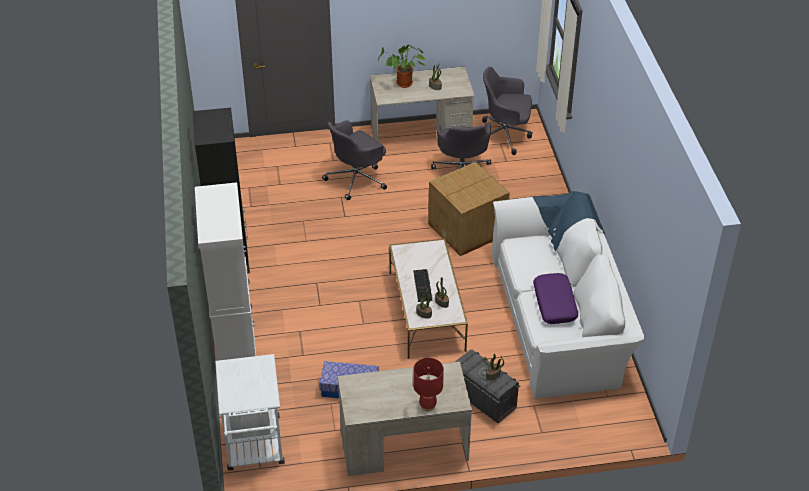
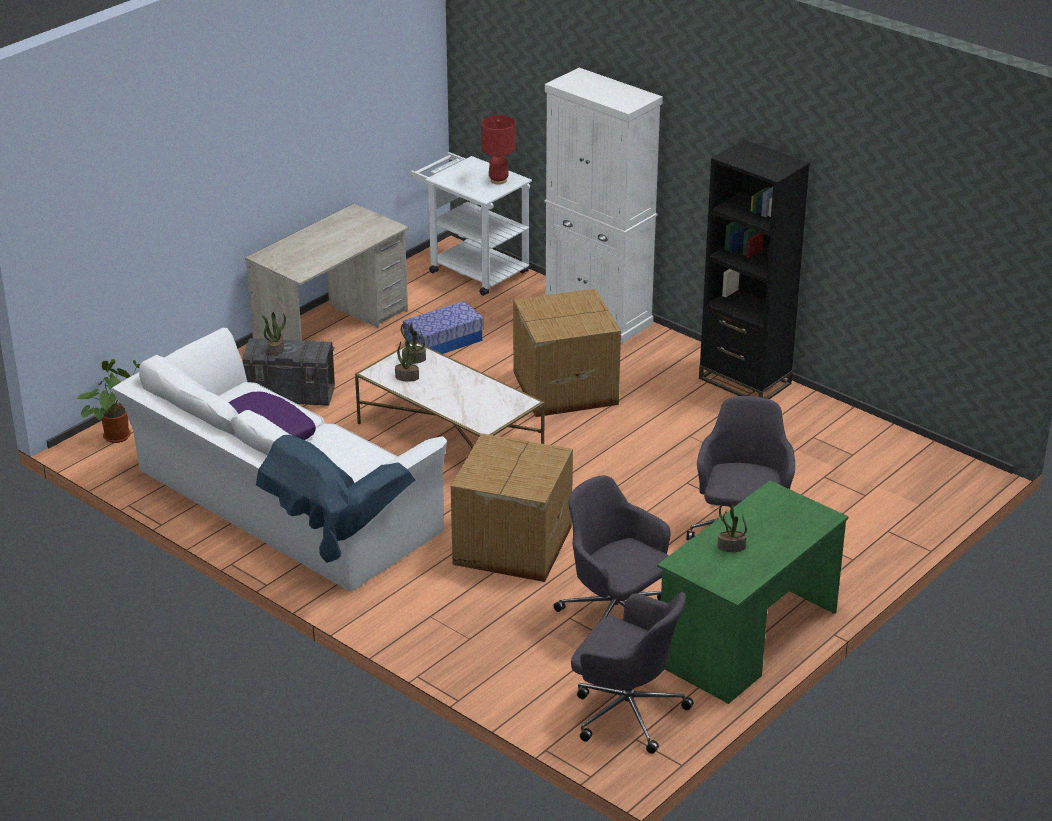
camera: 140 degrees right, 10 degrees down
beige desk [370,67,475,142] -> green desk [657,480,849,704]
potted plant [378,45,426,88] -> potted plant moved to [76,359,140,443]
keyboard [413,269,432,302] -> none
red table lamp [413,358,444,411] -> red table lamp moved to [481,115,515,185]
grey office chair [482,67,533,155] -> grey office chair turned 60 degrees clockwise [571,592,693,754]
none -> cardboard box [513,289,621,417]

